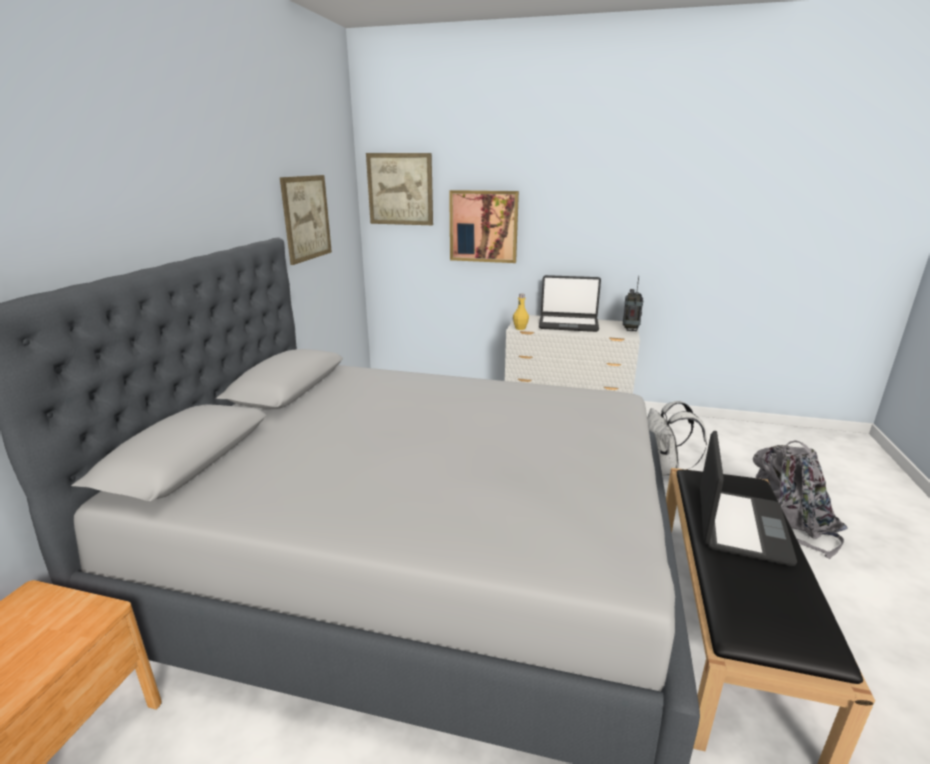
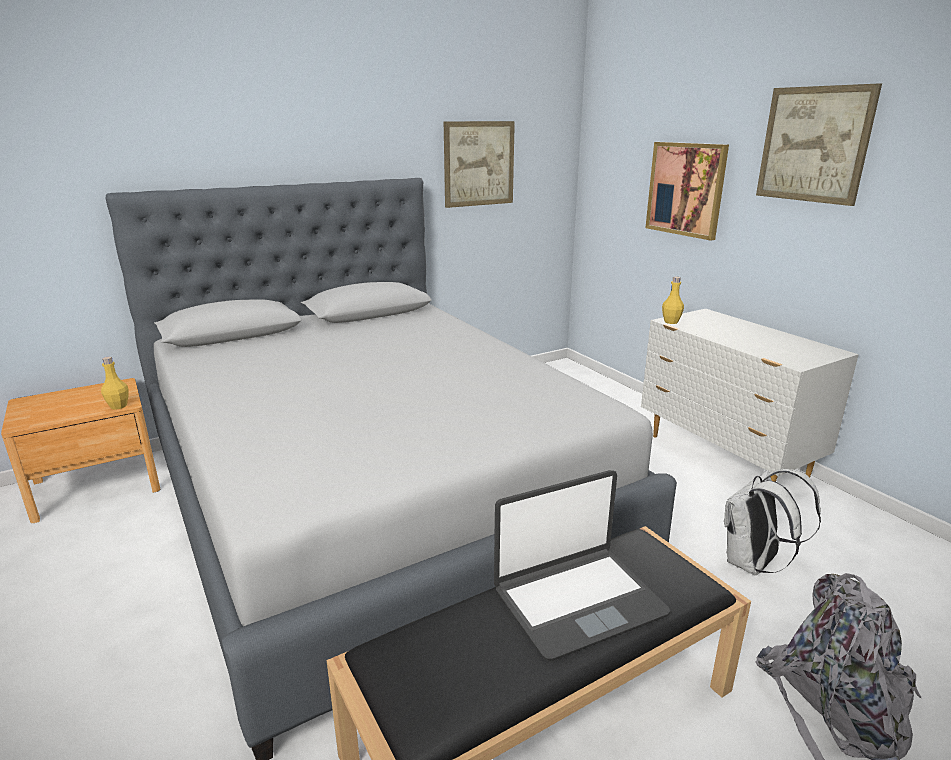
camera: 45 degrees right, 0 degrees up
picture [366,153,433,225] -> picture moved to [756,83,882,206]
laptop [539,275,601,332] -> none
radio [623,276,643,331] -> none
none -> yellow bottle [101,357,129,410]

